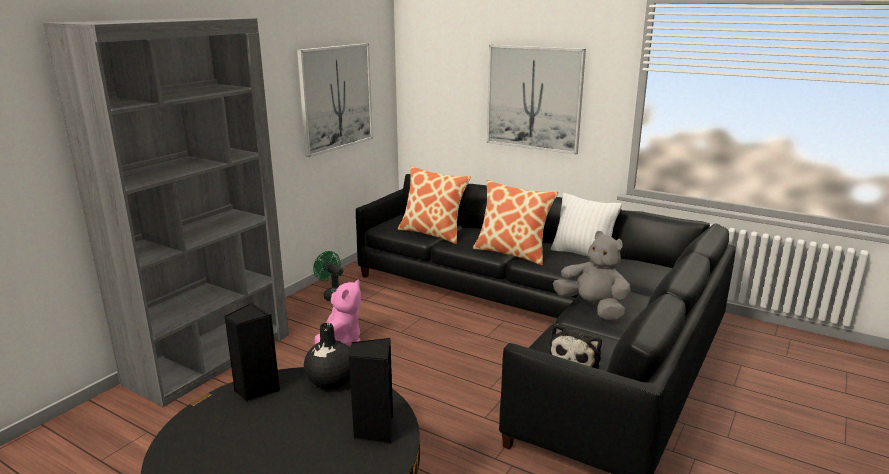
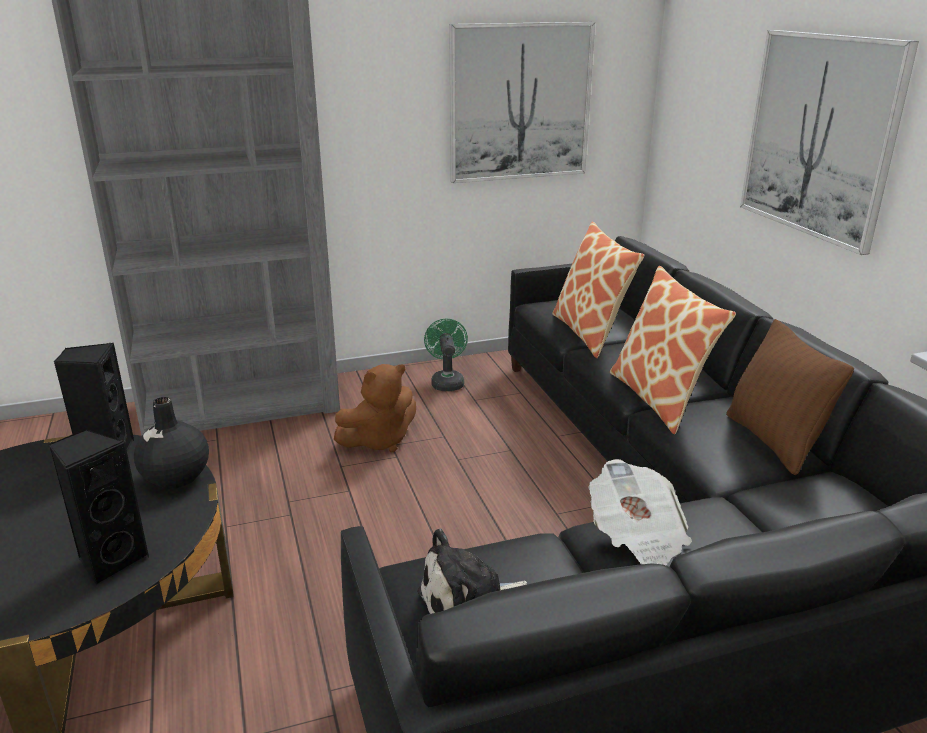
camera: 40 degrees right, 5 degrees up
pink plush toy [314,280,361,346] -> brown plush toy [334,364,416,453]
white pillow [551,193,622,256] -> brown pillow [726,319,854,475]
grey plush toy [553,231,631,320] -> newspaper [588,459,692,566]

